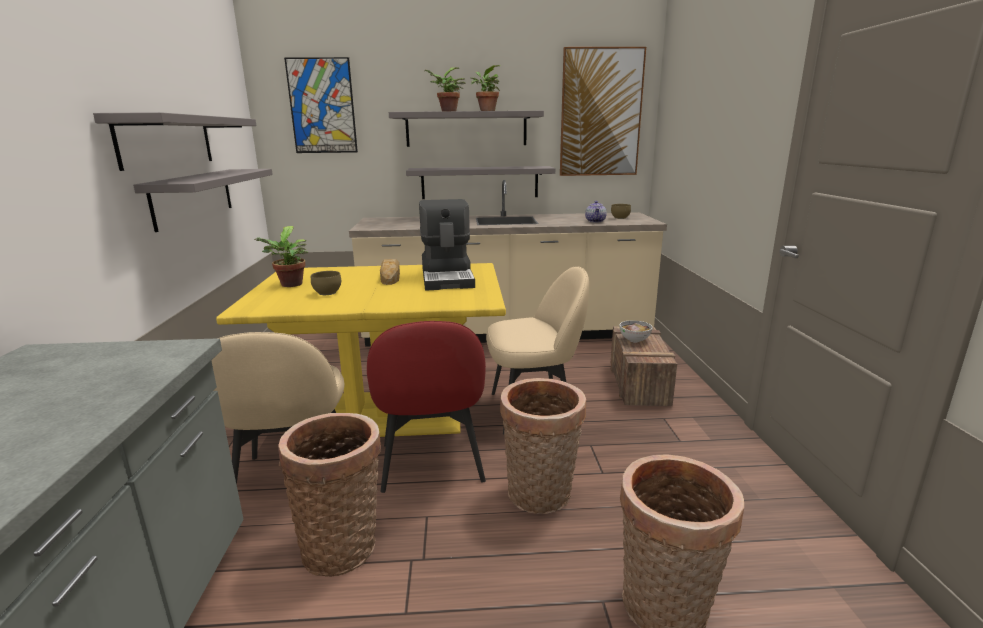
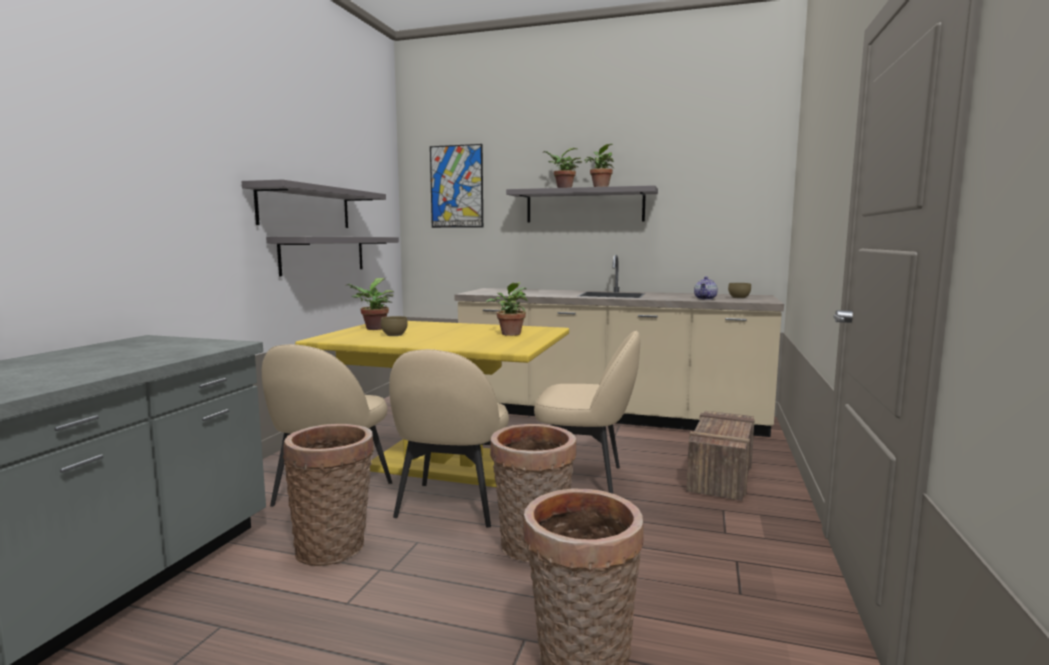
camera: 20 degrees right, 10 degrees down
red chair [367,321,486,493] -> beige chair [389,349,509,528]
bread [380,259,400,285] -> none
grey shelf [406,166,555,199] -> none
coffee machine [419,199,475,291] -> potted plant [486,282,528,336]
picture [560,47,646,176] -> none
bowl [619,320,653,343] -> none

